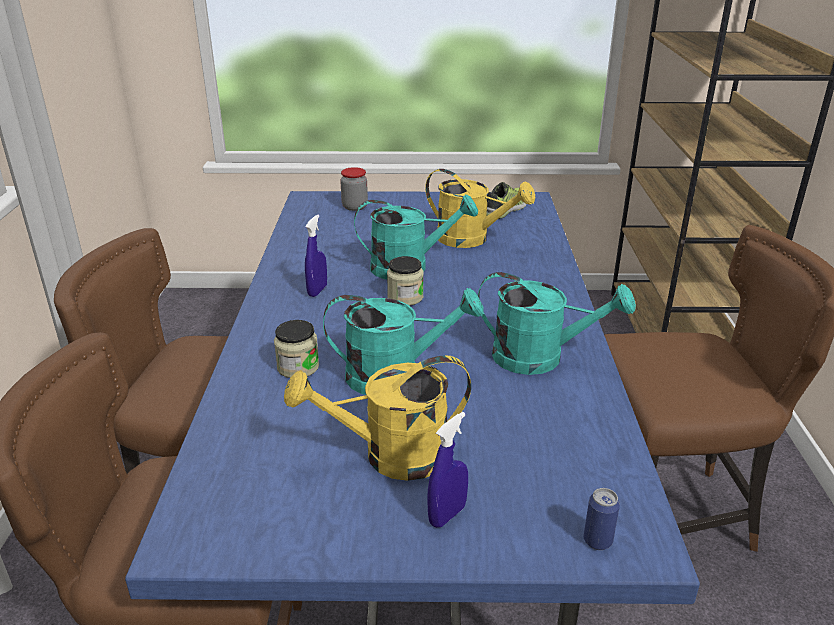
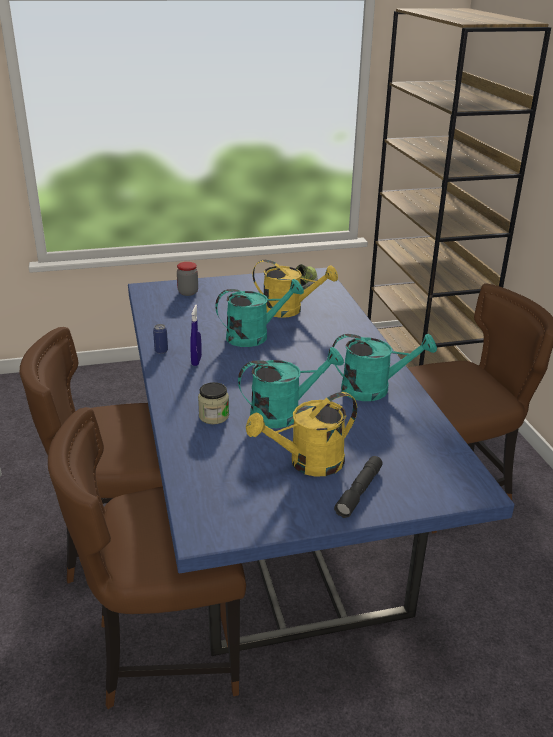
camera: 15 degrees left, 0 degrees up
jar [387,256,424,306] -> none
blue spray bottle [427,412,468,528] -> grey flashlight [334,456,383,518]
can [584,488,620,550] -> can moved to [153,324,168,354]

